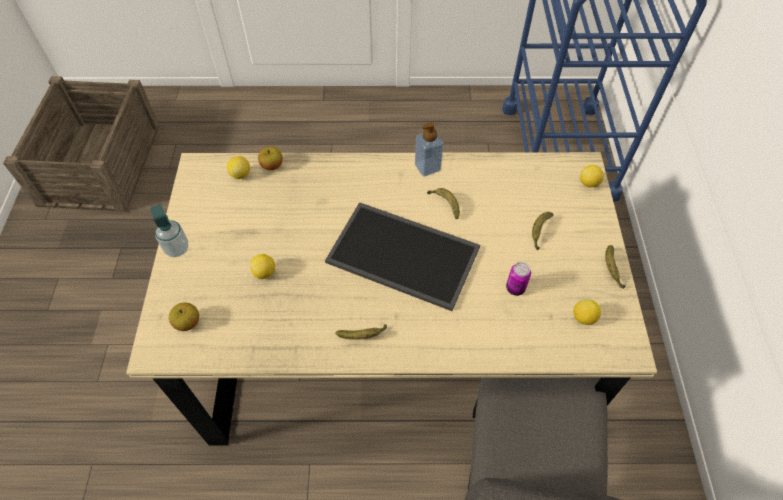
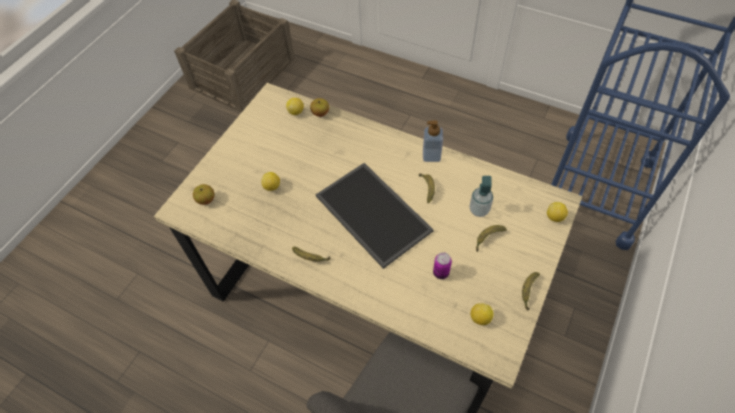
camera: 30 degrees right, 0 degrees up
soap dispenser [150,205,188,257] -> soap dispenser moved to [469,176,493,217]

